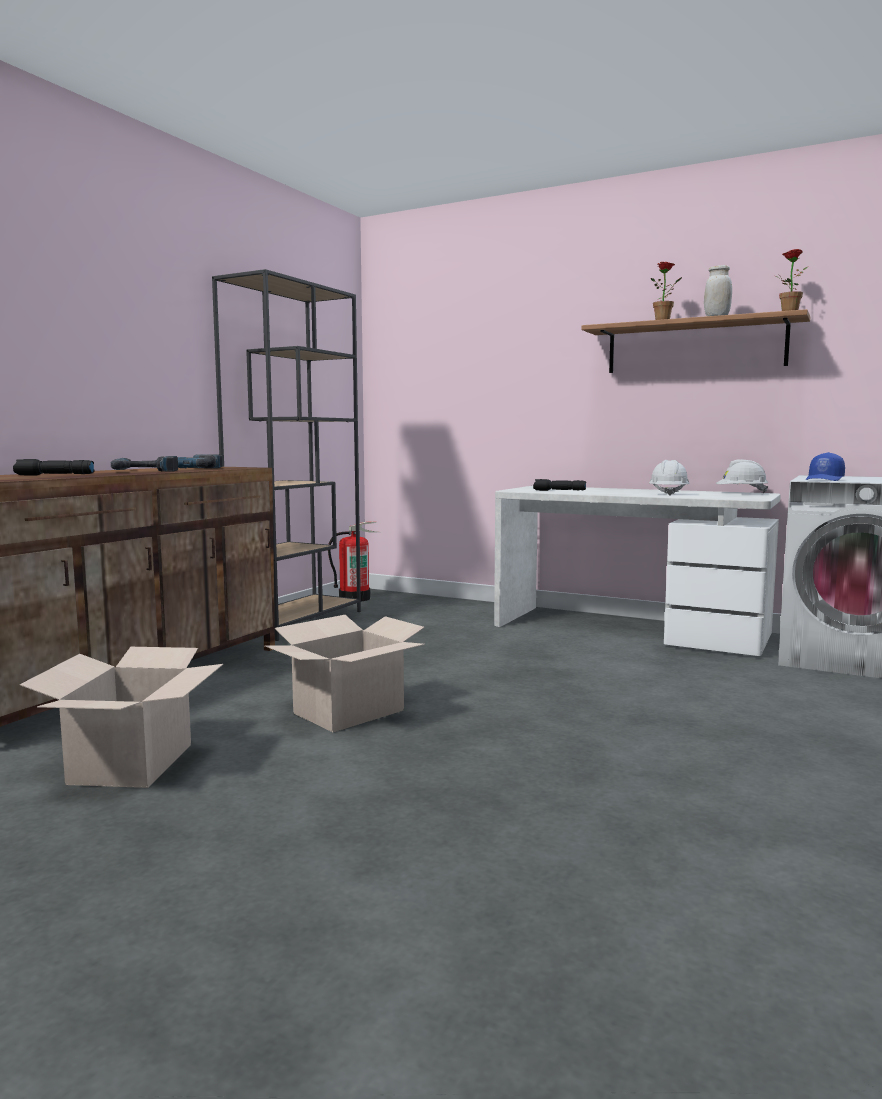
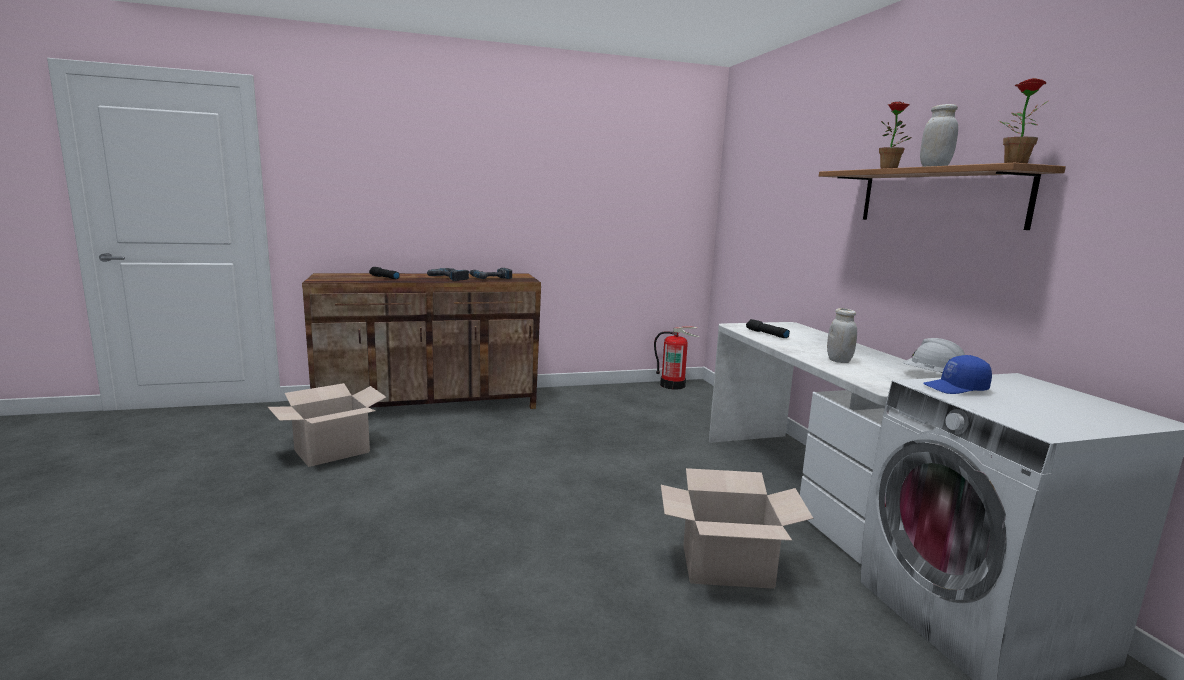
camera: 45 degrees right, 5 degrees up
bookcase [212,269,361,641] -> none
cardboard box [264,615,425,732] -> cardboard box moved to [661,468,814,589]
white hard hat [649,460,690,496] -> white jar [827,308,857,363]

